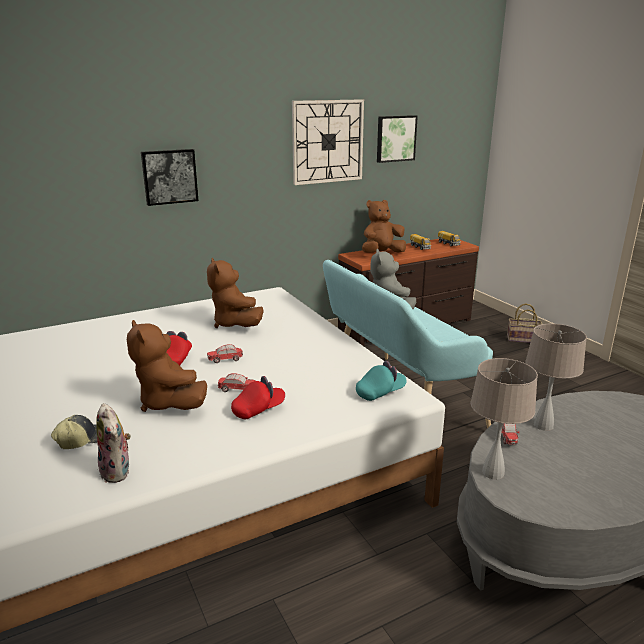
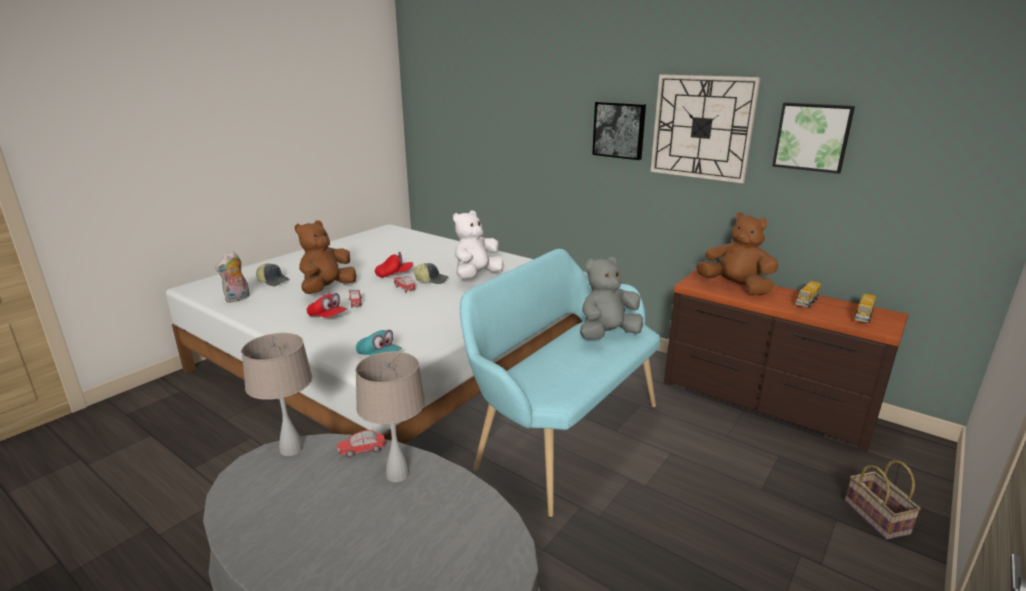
camera: 65 degrees right, 0 degrees up
picture [141,149,198,206] -> picture moved to [592,101,646,160]
brown plush toy [207,258,263,328] -> white plush toy [453,211,504,279]
none -> cap [413,263,449,284]

